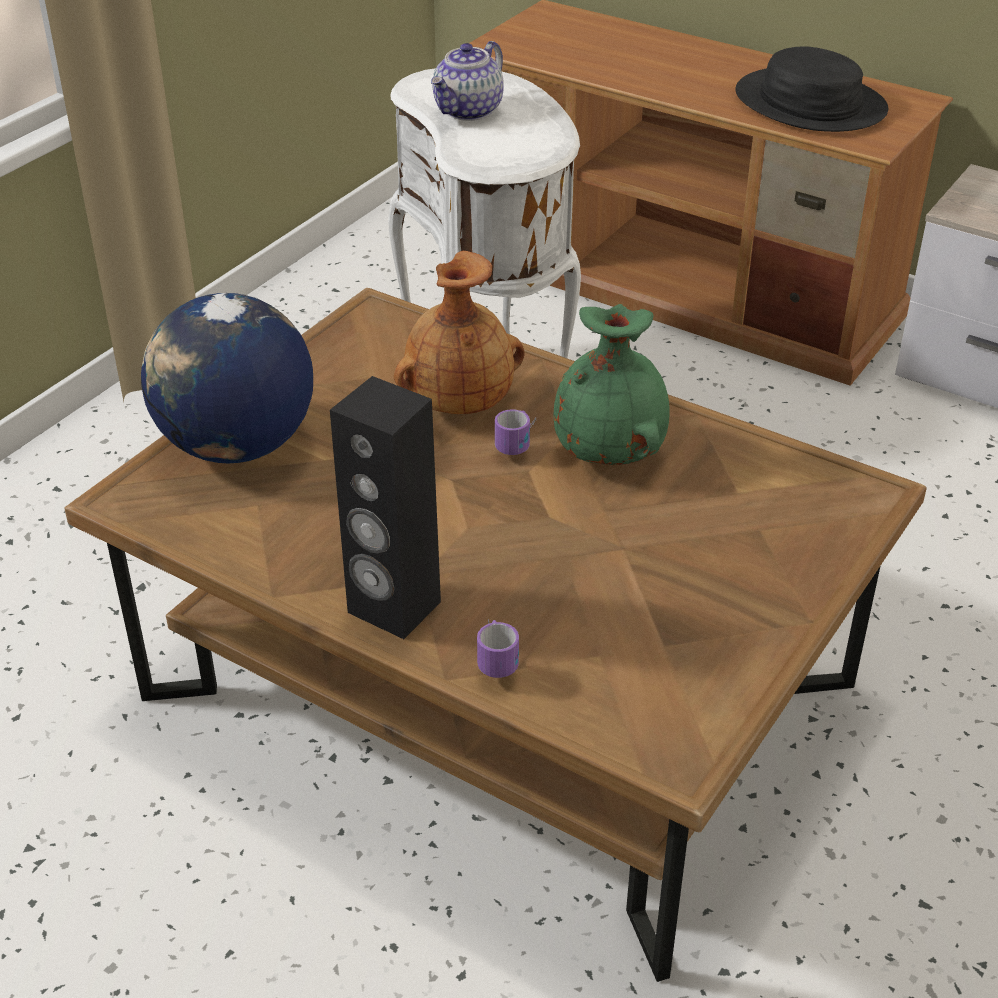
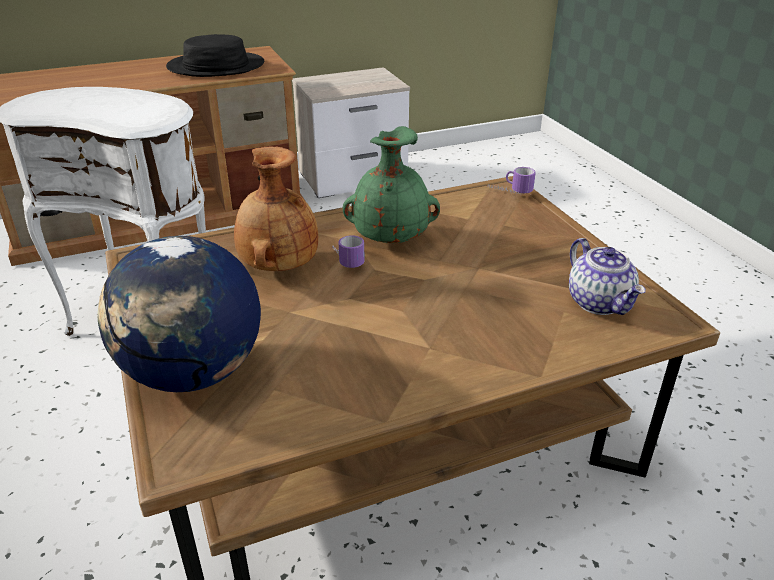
camera: 55 degrees left, 5 degrees down
black speaker [330,376,441,639] -> none
teapot [431,41,504,121] -> teapot moved to [569,238,646,315]
mug [477,619,519,678] -> mug moved to [488,167,536,194]

